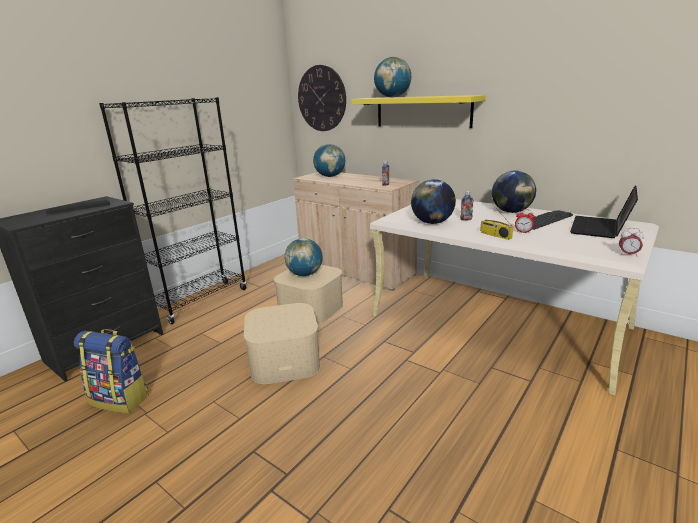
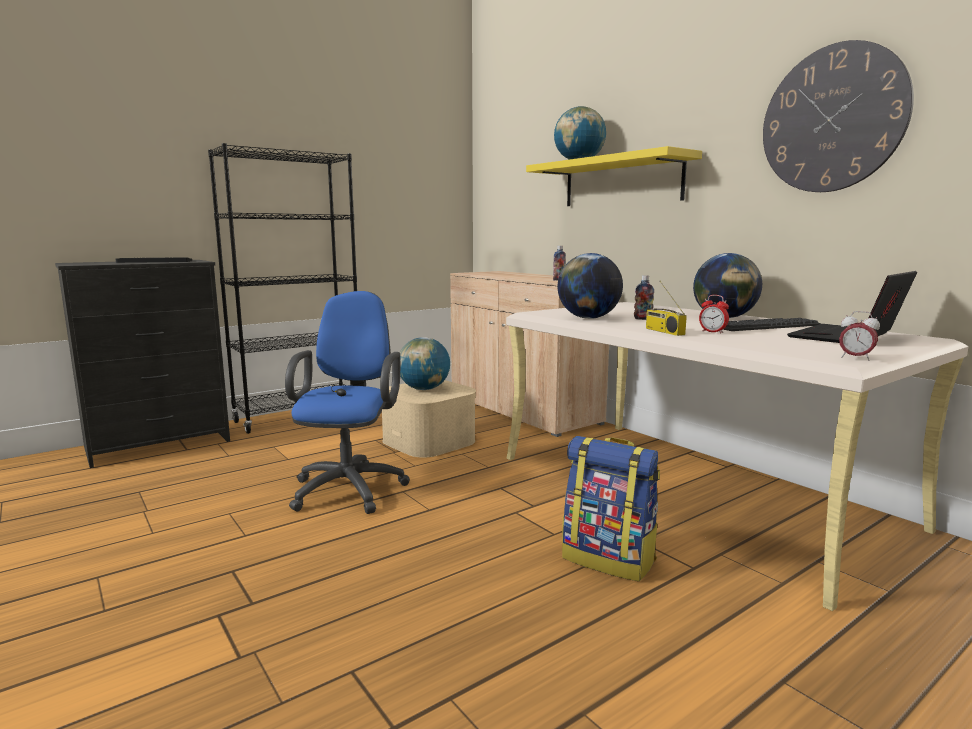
camera: 15 degrees right, 10 degrees down
backpack [74,329,149,413] -> backpack moved to [562,436,660,582]
beige storage box [244,303,320,384] -> blue office chair [285,291,410,514]
wall clock [298,65,346,131] -> wall clock moved to [763,40,914,192]
globe [313,144,345,177] -> none

